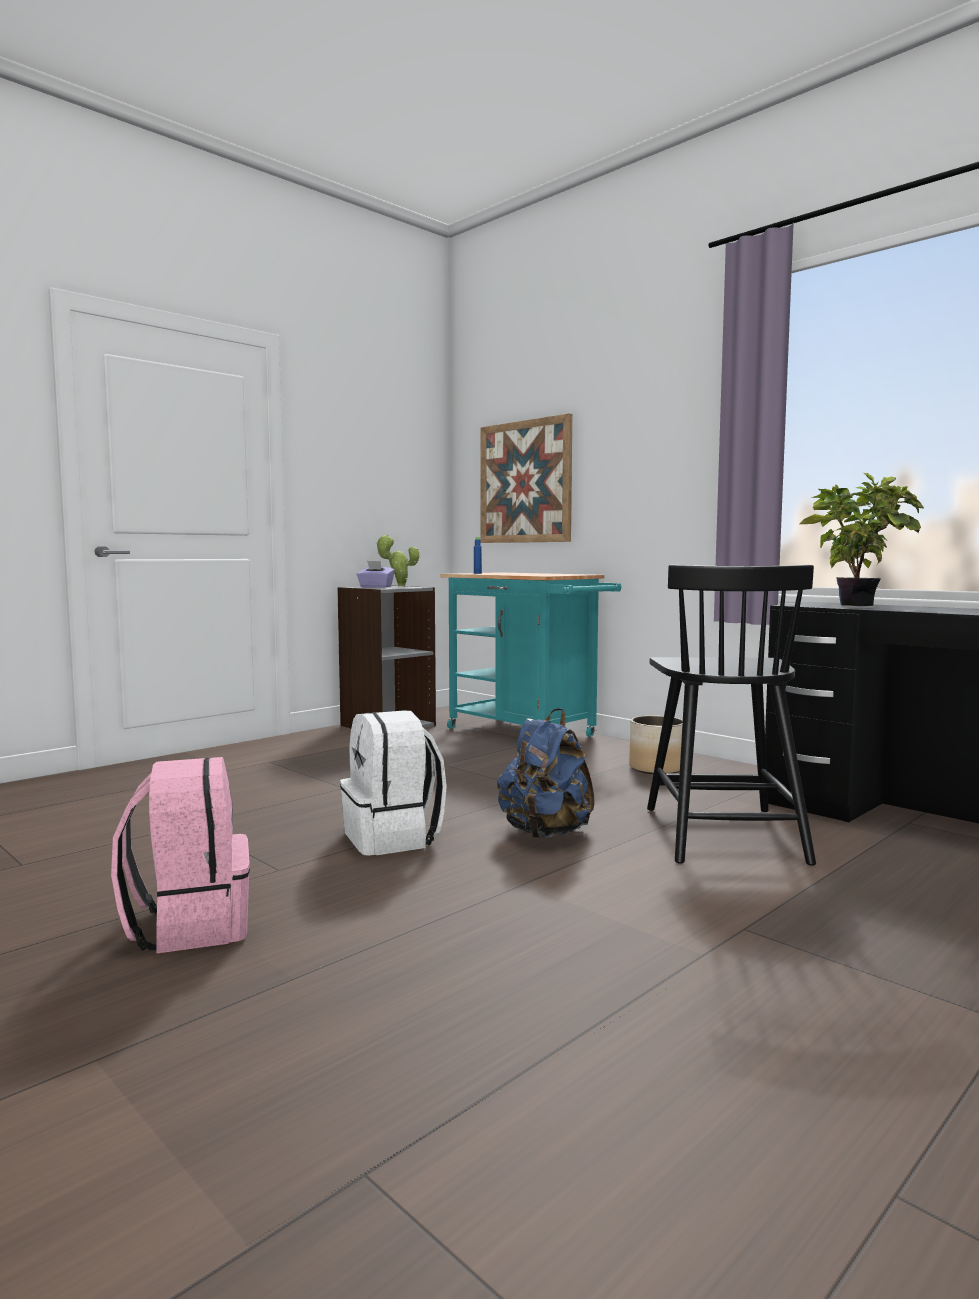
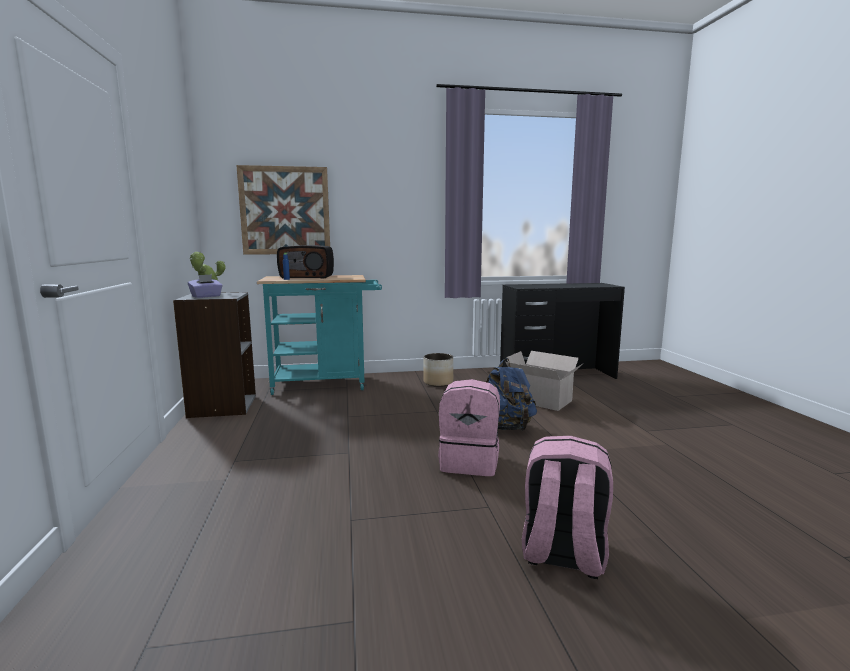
camera: 55 degrees left, 5 degrees up
white backpack [340,711,447,856] -> pink backpack [438,379,500,476]
black chair [647,565,816,866] -> cardboard box [505,351,584,411]
potted plant [800,473,924,606] -> none
none -> radio [277,245,334,279]

